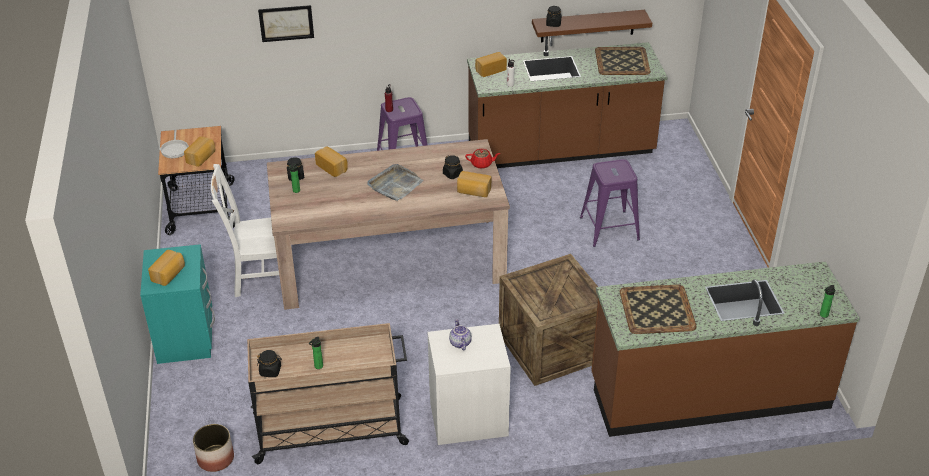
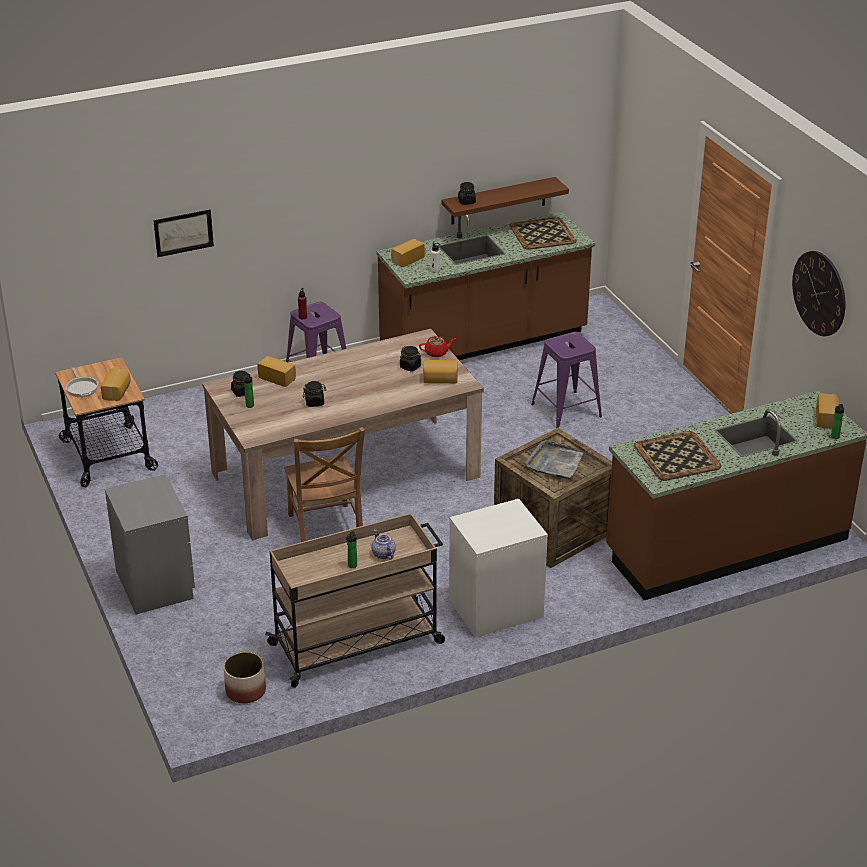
camera: 15 degrees left, 5 degrees down
turquoise nightstand [140,244,215,364] -> grey nightstand [105,474,195,614]
bread [148,250,185,286] -> bread moved to [816,393,840,429]
white chair [211,164,293,297] -> none
black jar [257,350,282,377] -> black jar moved to [303,381,326,407]
grey tray [367,164,424,201] -> grey tray moved to [525,440,583,479]
teapot [449,319,472,351] -> teapot moved to [372,529,396,560]
none -> brown chair [284,427,365,542]
none -> wall clock [792,251,845,336]

